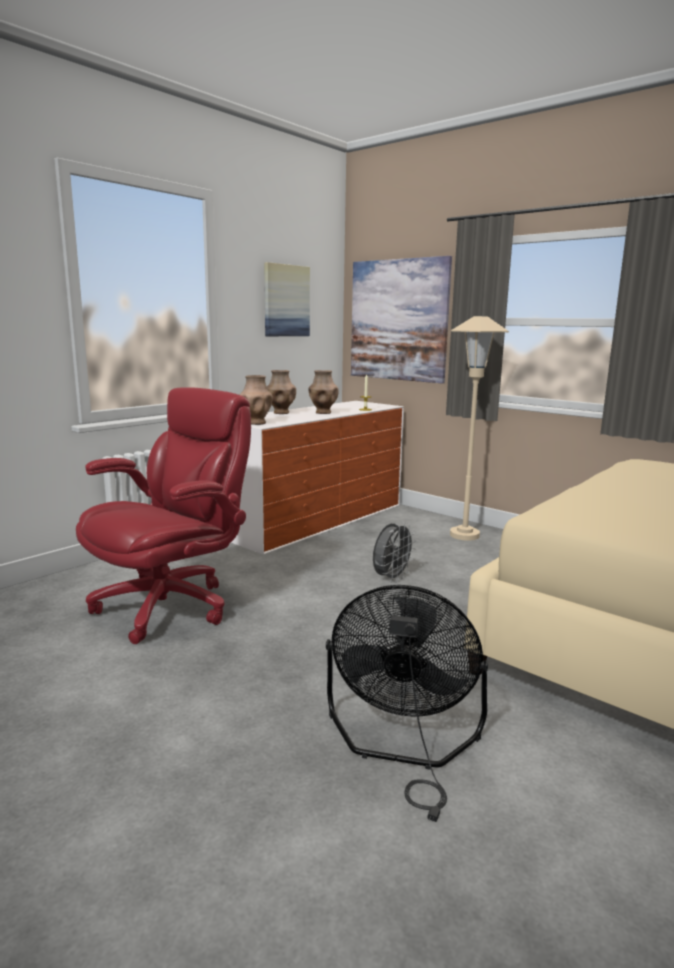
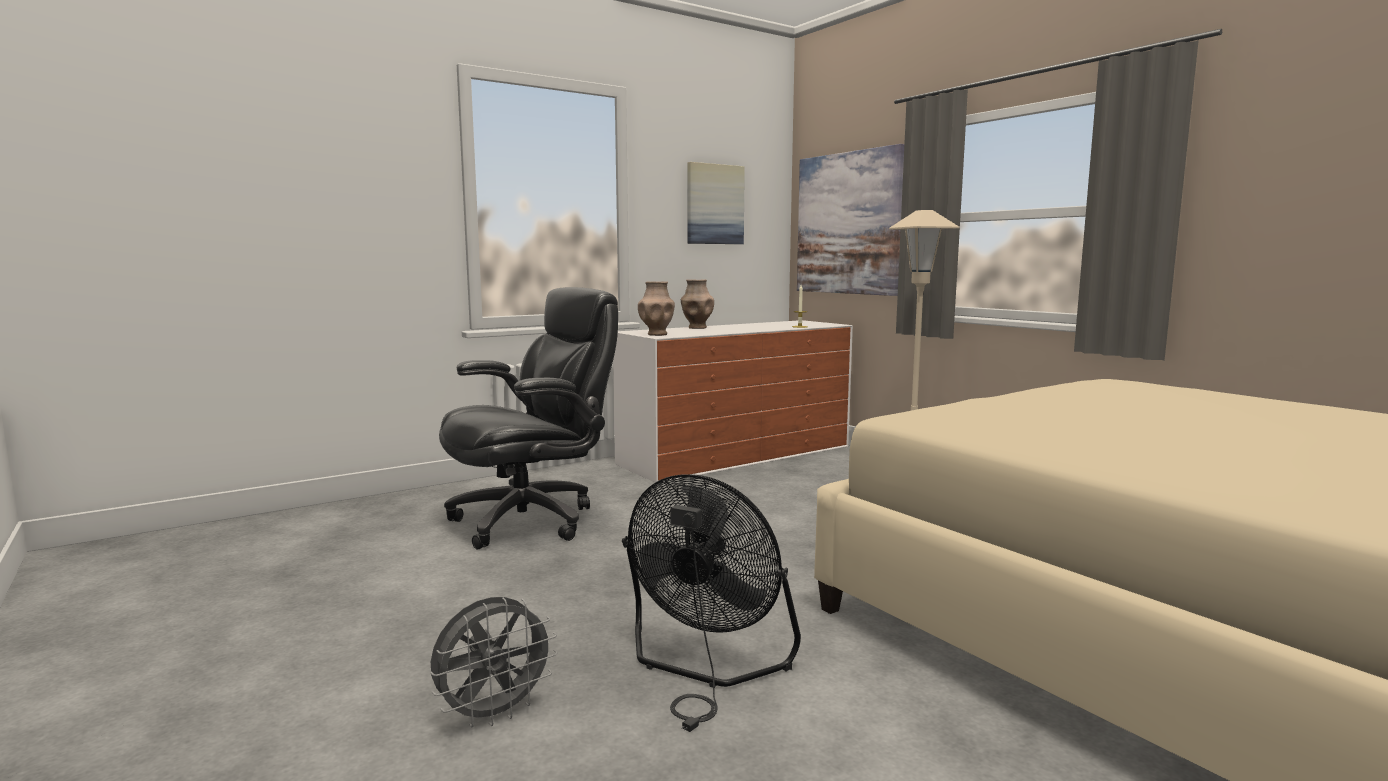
camera: 15 degrees right, 5 degrees down
red office chair [76,387,251,644] -> black office chair [439,287,618,550]
brown vase [308,370,339,414] -> none
grey fan [373,522,416,582] -> grey fan moved to [431,597,557,727]

